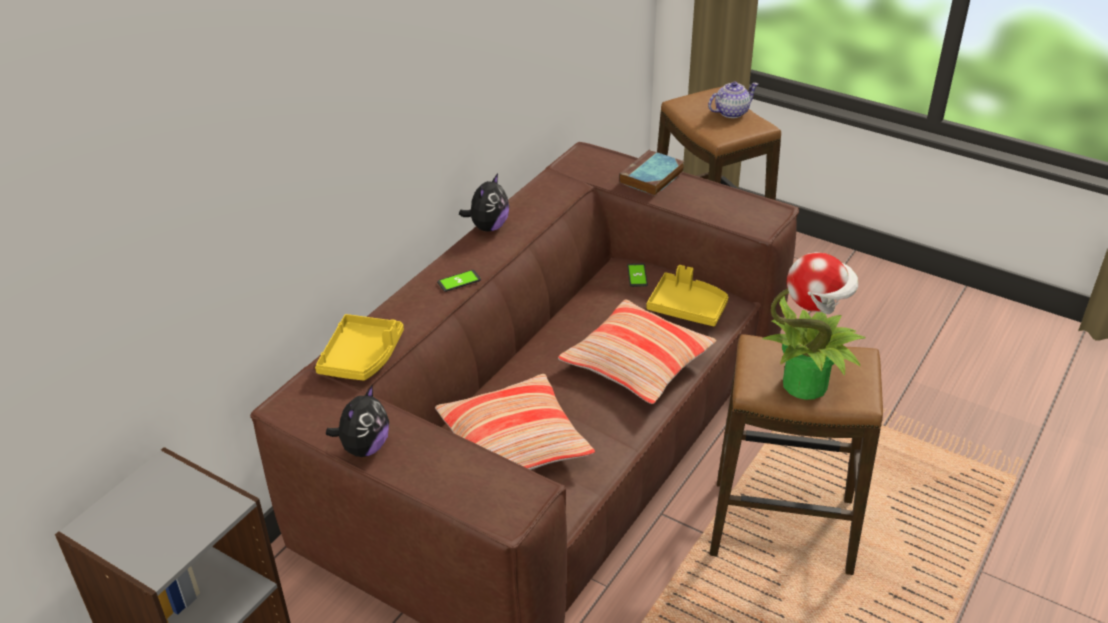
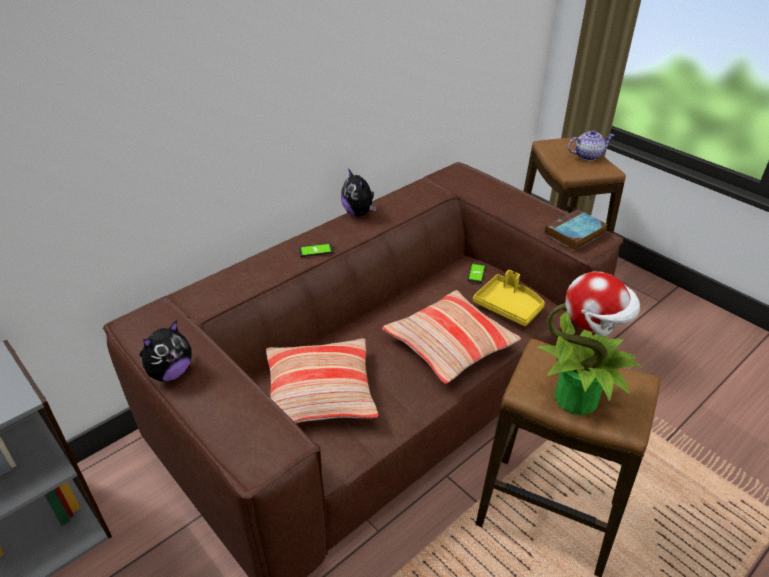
camera: 15 degrees right, 0 degrees up
yellow tray [315,314,404,381] -> none
plush toy [459,173,509,232] -> plush toy turned 105 degrees clockwise [341,169,377,216]
book [619,150,684,196] -> book moved to [545,209,608,251]

